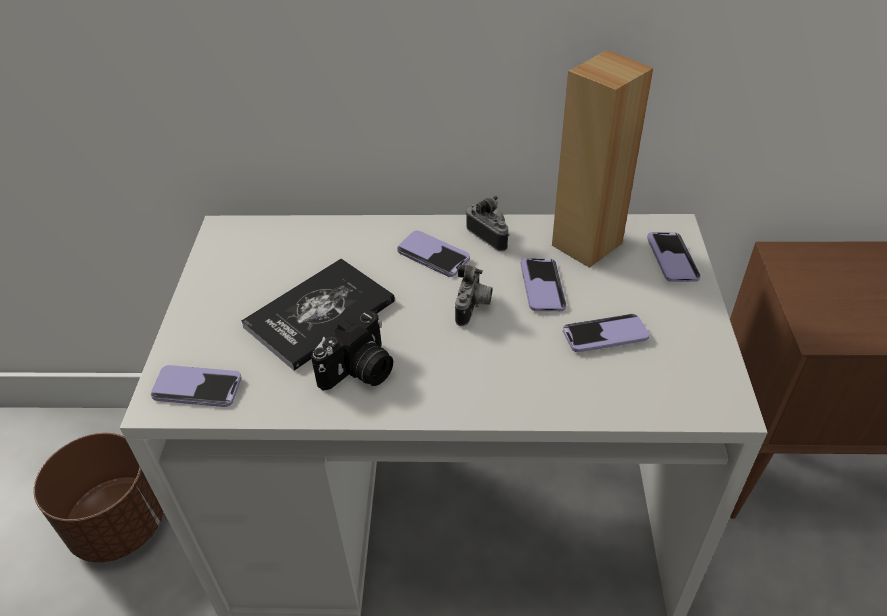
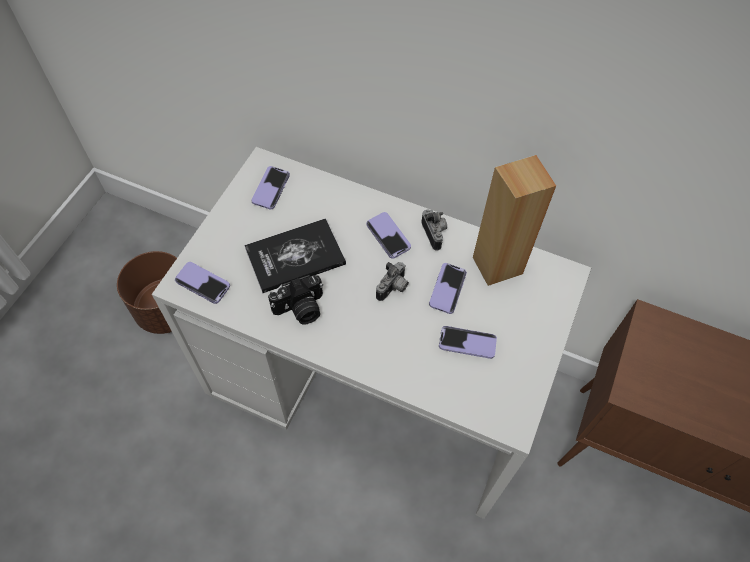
camera: 20 degrees right, 15 degrees up
phone [647,232,701,282] -> phone moved to [252,166,290,209]

